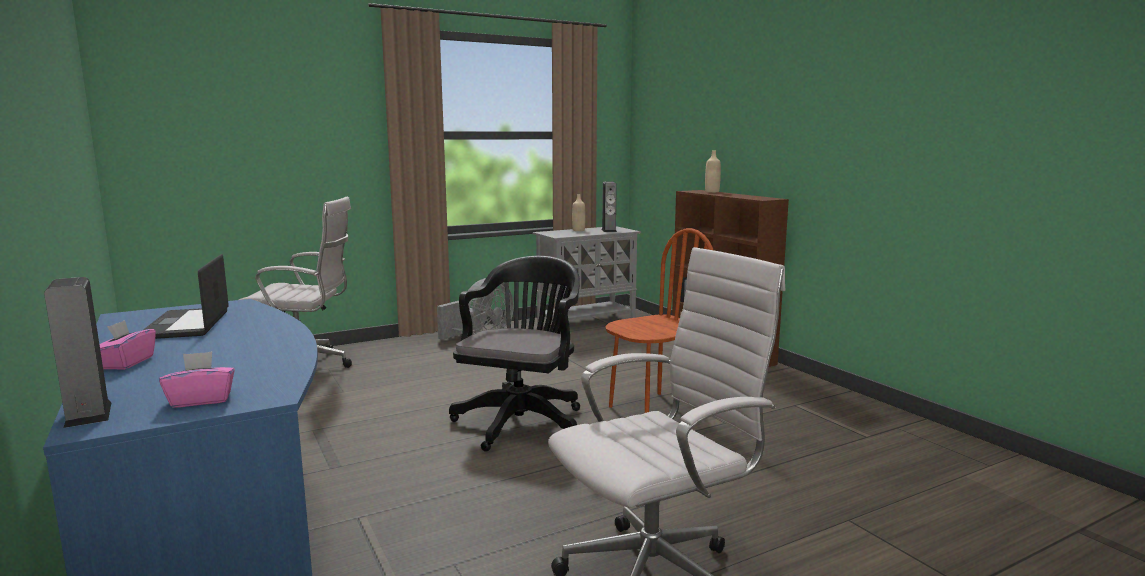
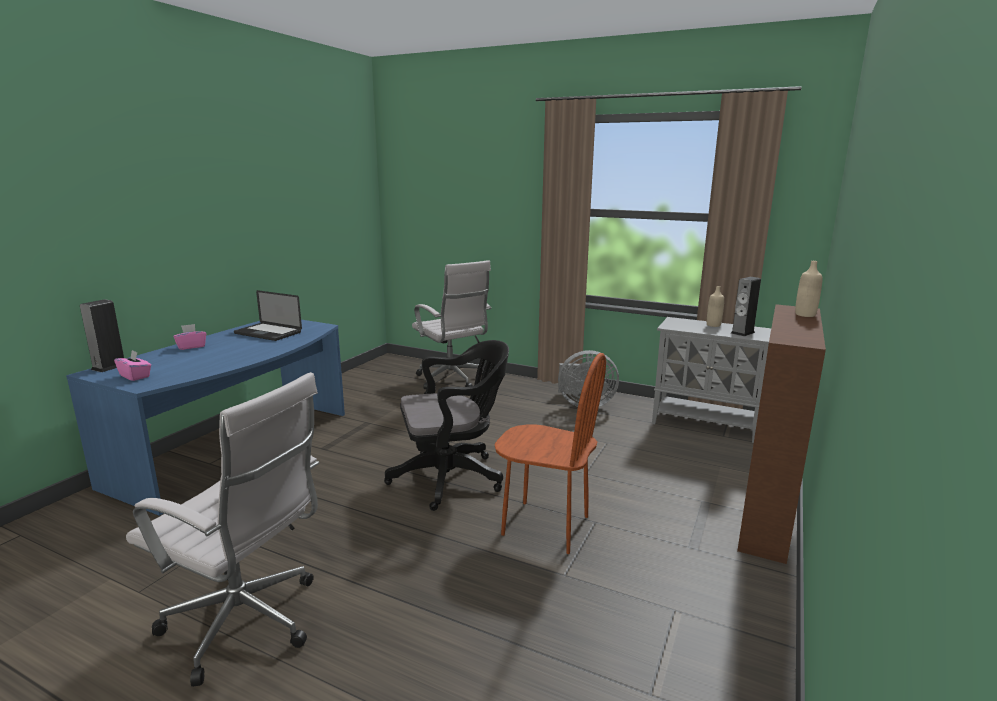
camera: 55 degrees right, 5 degrees up
laptop [143,254,229,339] -> laptop turned 105 degrees counterclockwise [234,290,302,341]

